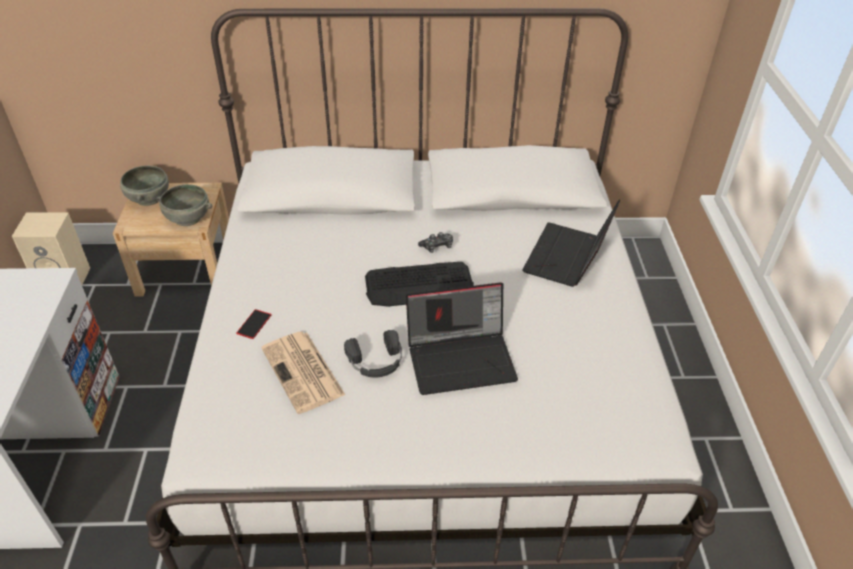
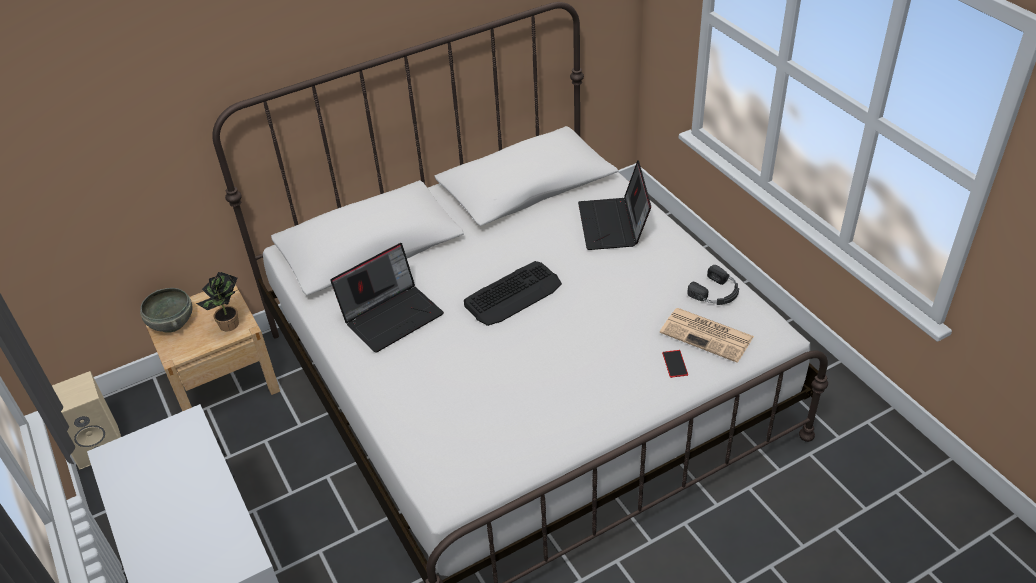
camera: 25 degrees left, 0 degrees up
grey bowl [157,184,212,226] -> potted plant [196,272,239,331]
phone [236,309,272,339] -> phone moved to [662,350,688,378]
newspaper [261,332,345,414] -> newspaper moved to [660,308,754,363]
black headphones [344,330,402,378] -> black headphones moved to [687,265,739,305]
laptop [406,282,518,395] -> laptop moved to [330,243,444,353]
game controller [418,232,453,253] -> none

